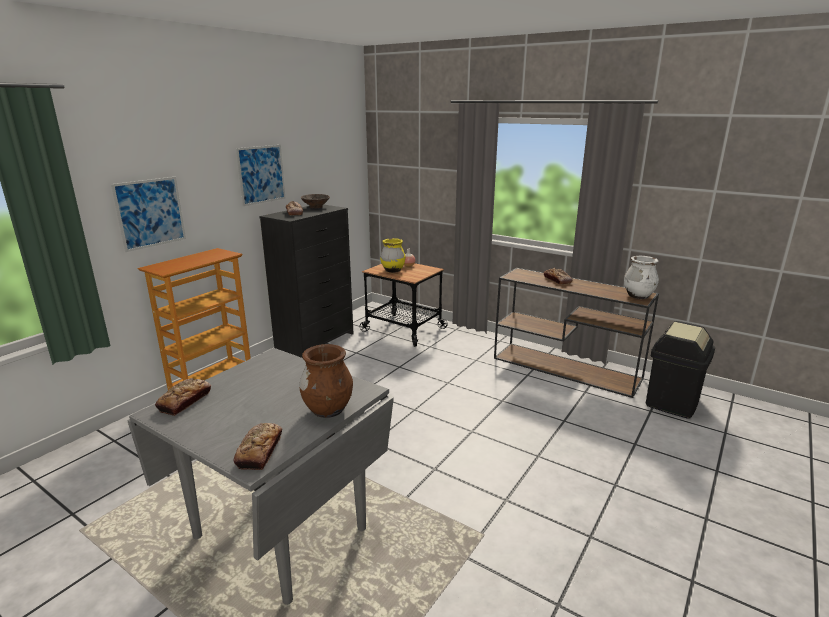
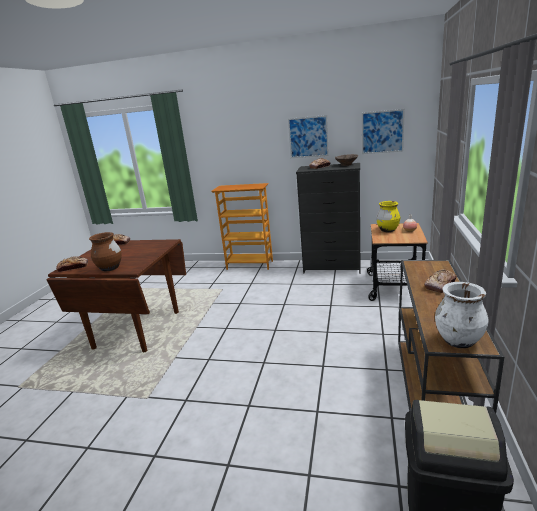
camera: 70 degrees right, 0 degrees up
picture [111,177,186,252] -> picture moved to [362,109,405,154]
grey dining table [127,348,394,605] -> brown dining table [46,239,186,352]

